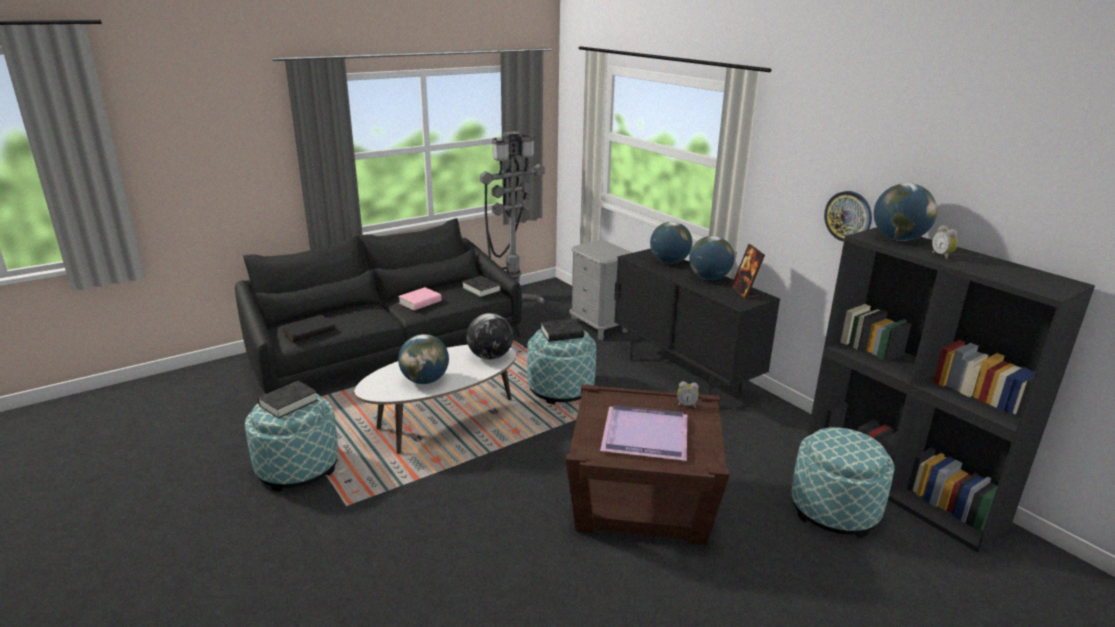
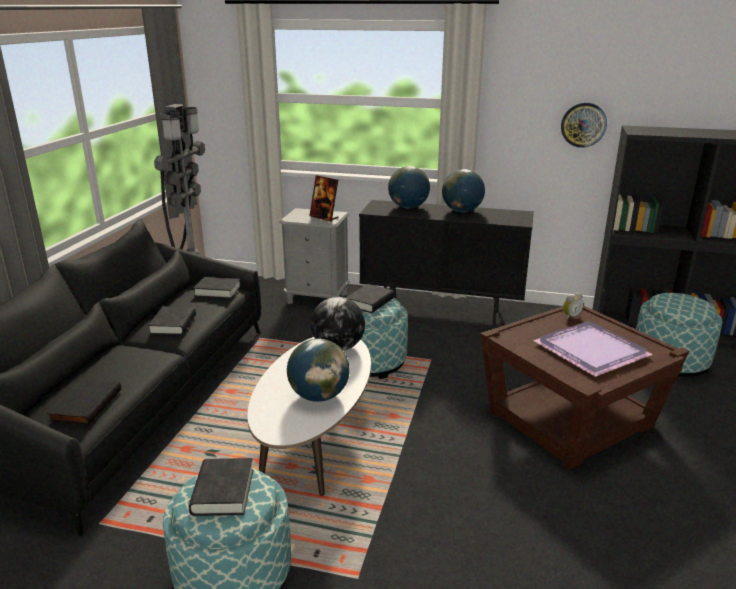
camera: 40 degrees left, 0 degrees up
pink book [398,287,442,310] -> black book [148,306,196,335]
picture frame [731,244,765,299] -> picture frame moved to [310,175,339,222]
globe [874,183,937,241] -> none
alarm clock [932,225,958,260] -> none

